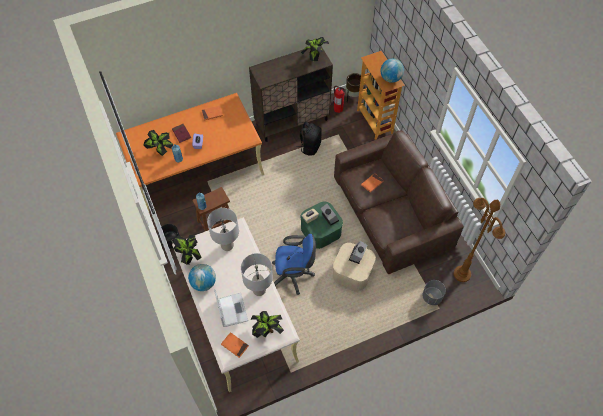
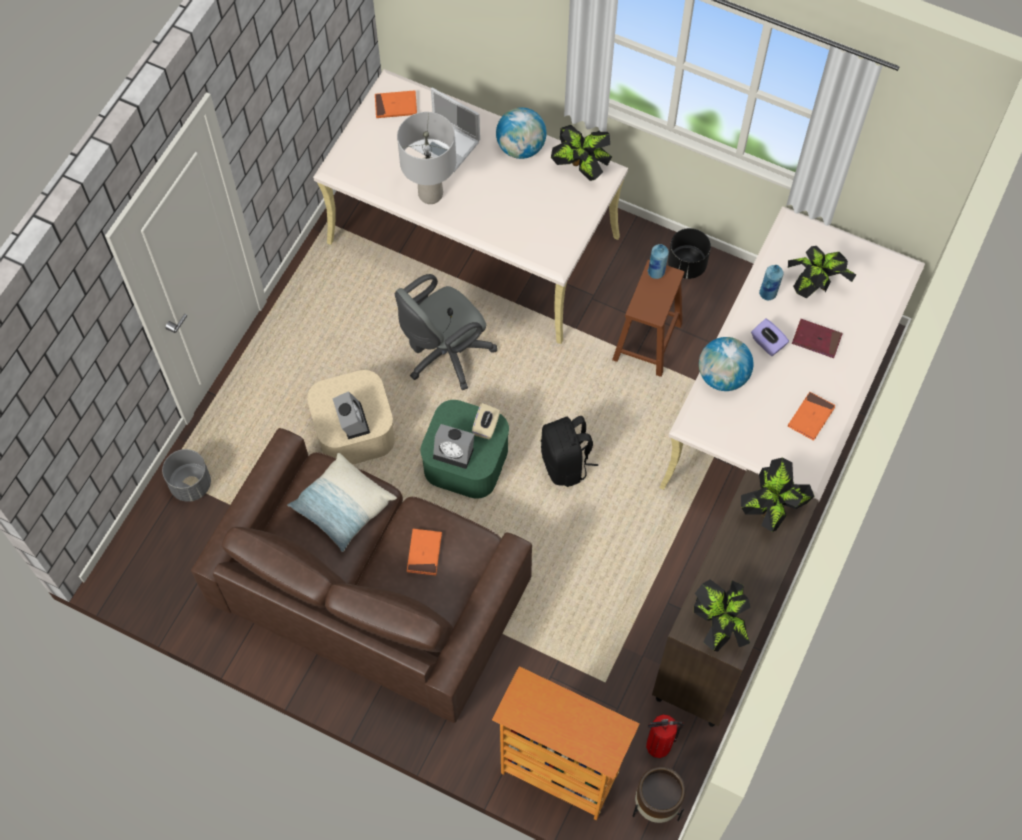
camera: 140 degrees right, 5 degrees up
orange desk [116,93,264,214] -> beige desk [659,206,925,502]
grey table lamp [207,208,239,251] -> none
potted plant [250,311,284,338] -> potted plant moved to [741,458,814,532]
blue office chair [272,234,316,295] -> grey office chair [395,274,497,390]
black backpack [296,122,322,155] -> black backpack moved to [541,416,598,487]
globe [380,59,404,83] -> globe moved to [699,337,753,391]
brown floor lamp [453,198,505,282] -> none
none -> pillow [287,453,397,552]

